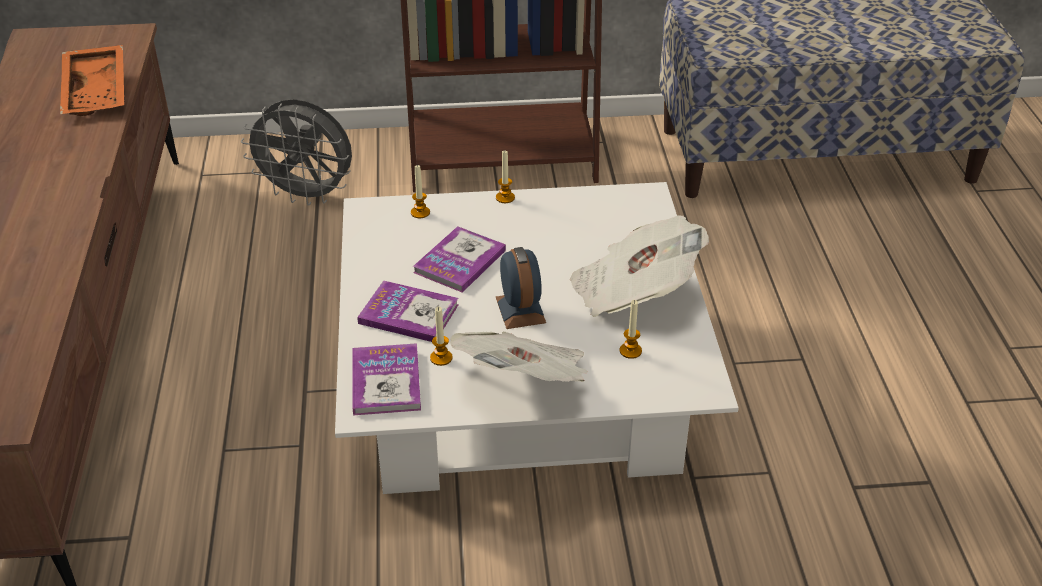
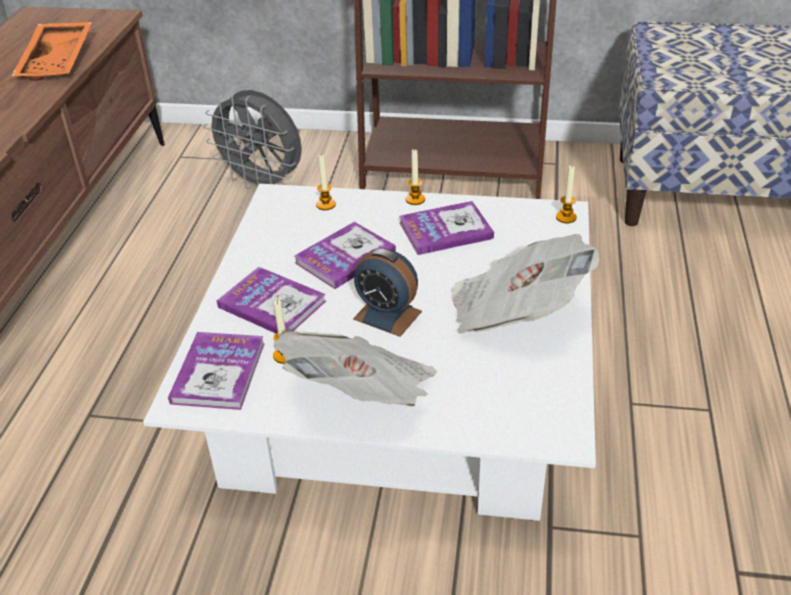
camera: 15 degrees right, 0 degrees up
alarm clock [496,247,546,329] -> alarm clock turned 120 degrees clockwise [353,249,422,337]
candle [620,300,642,359] -> candle moved to [556,165,577,223]
none -> book [399,201,494,255]

